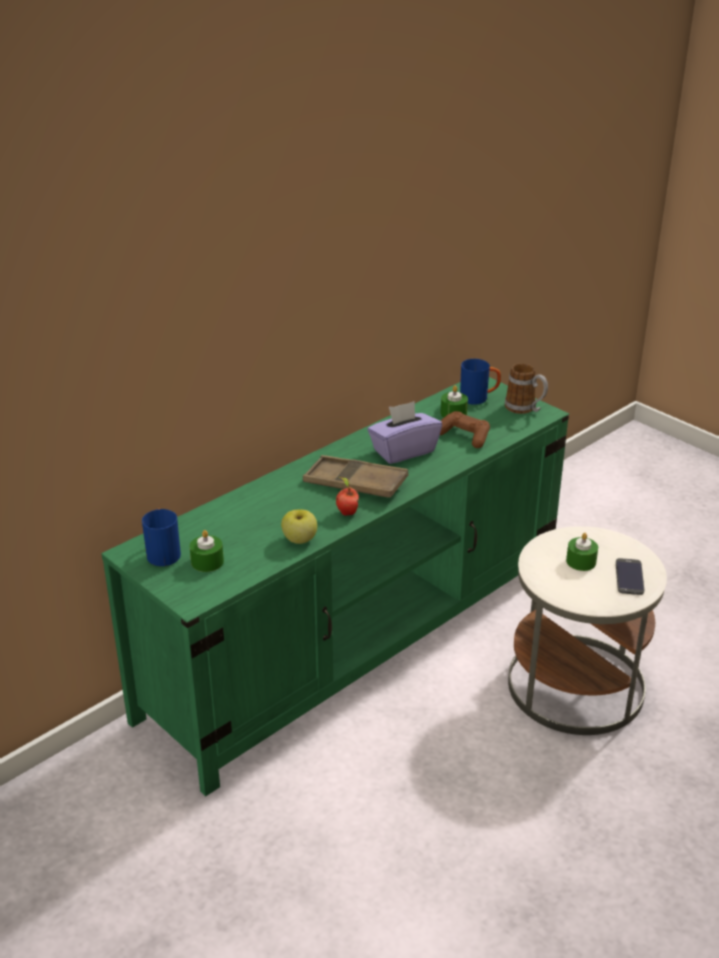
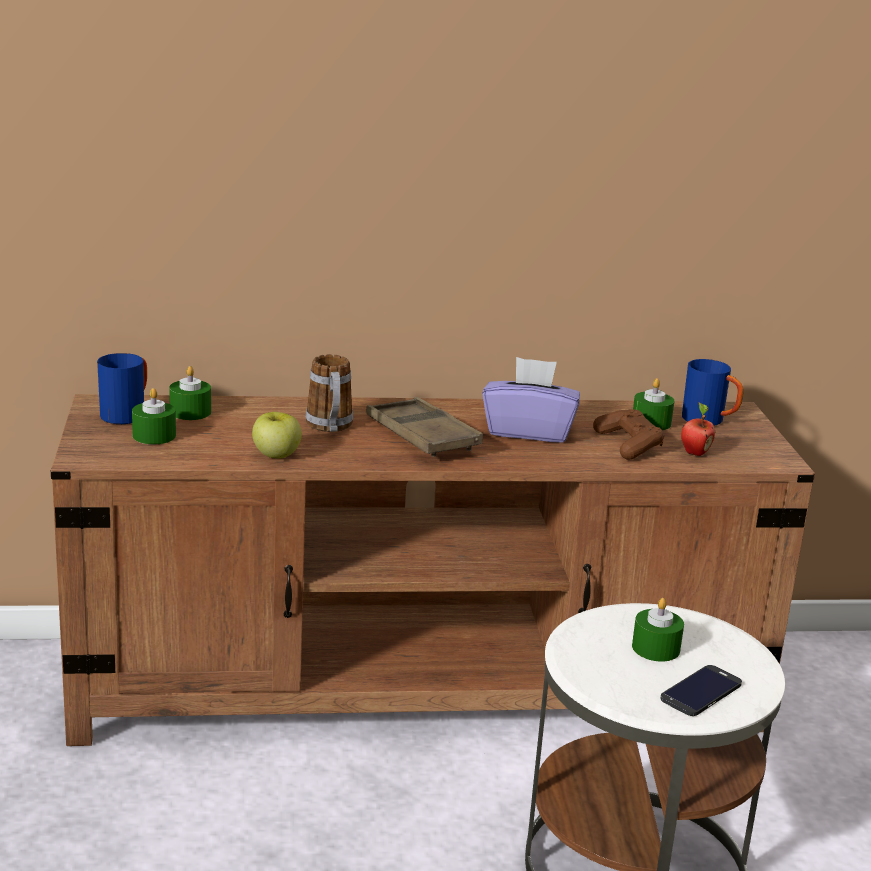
camera: 35 degrees right, 10 degrees down
green tv stand [101,377,569,796] -> brown tv stand [51,394,815,746]
apple [336,477,359,516] -> apple moved to [681,402,715,456]
mug [505,363,548,414] -> mug moved to [305,354,353,432]
none -> green candle [169,366,211,420]

